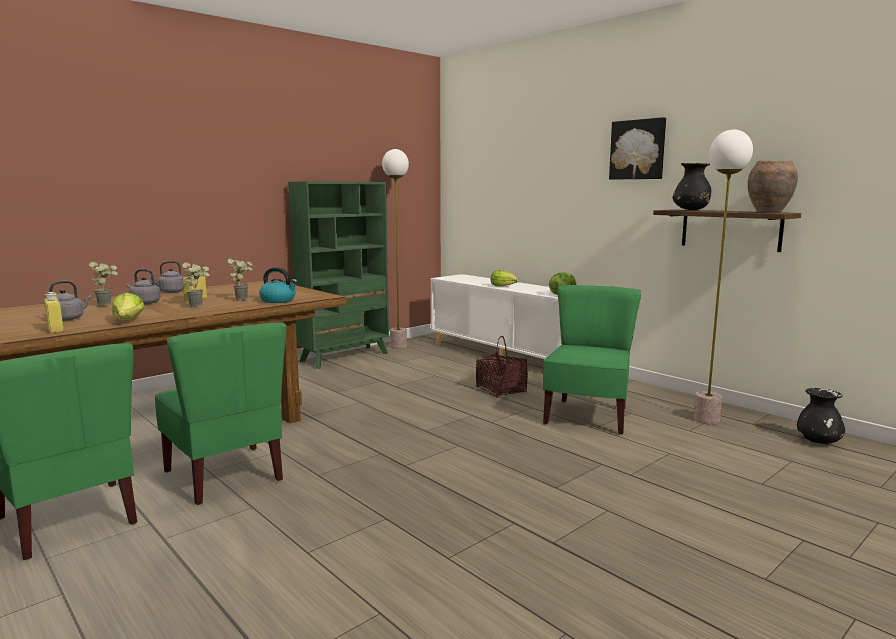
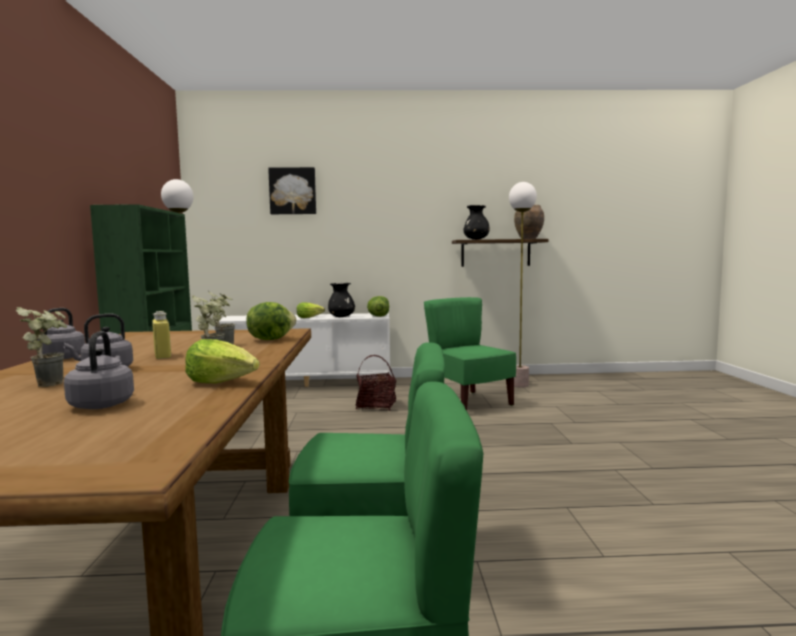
camera: 50 degrees left, 5 degrees down
yellow bottle [44,292,63,333] -> none
kettle [259,267,298,303] -> lettuce [246,302,296,340]
picture [609,117,666,180] -> picture moved to [268,167,316,214]
black vase [797,388,845,444] -> black vase moved to [328,283,355,317]

